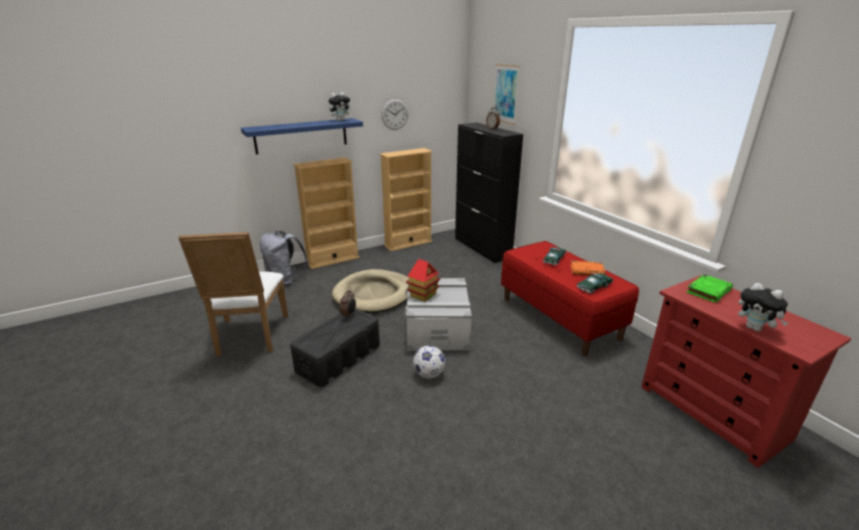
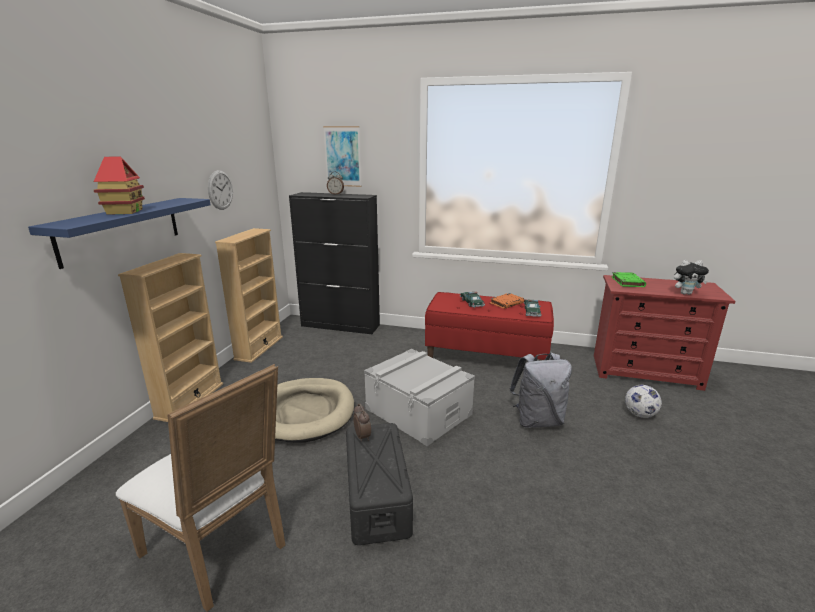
camera: 45 degrees left, 5 degrees down
grey backpack [260,231,309,285] -> grey backpack moved to [509,353,572,428]
plush toy [329,92,352,121] -> none
toy house [406,259,440,302] -> toy house moved to [94,157,145,215]
football [413,345,445,378] -> football moved to [625,385,662,418]

